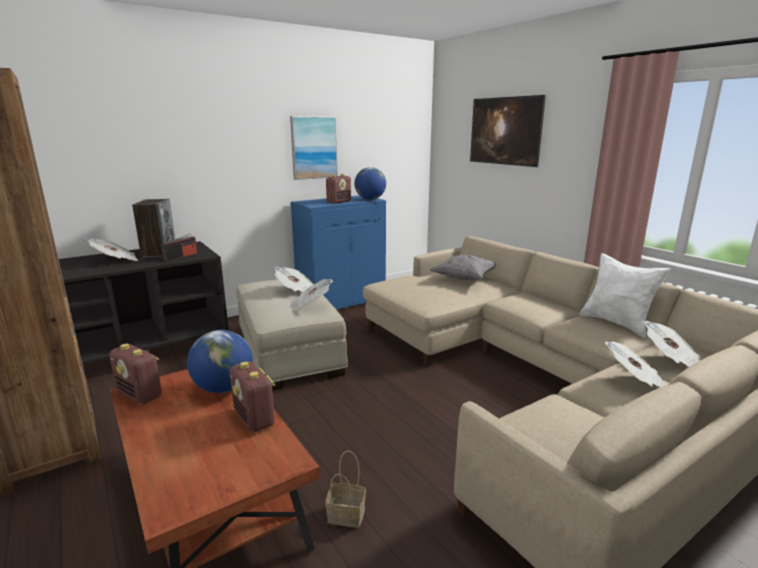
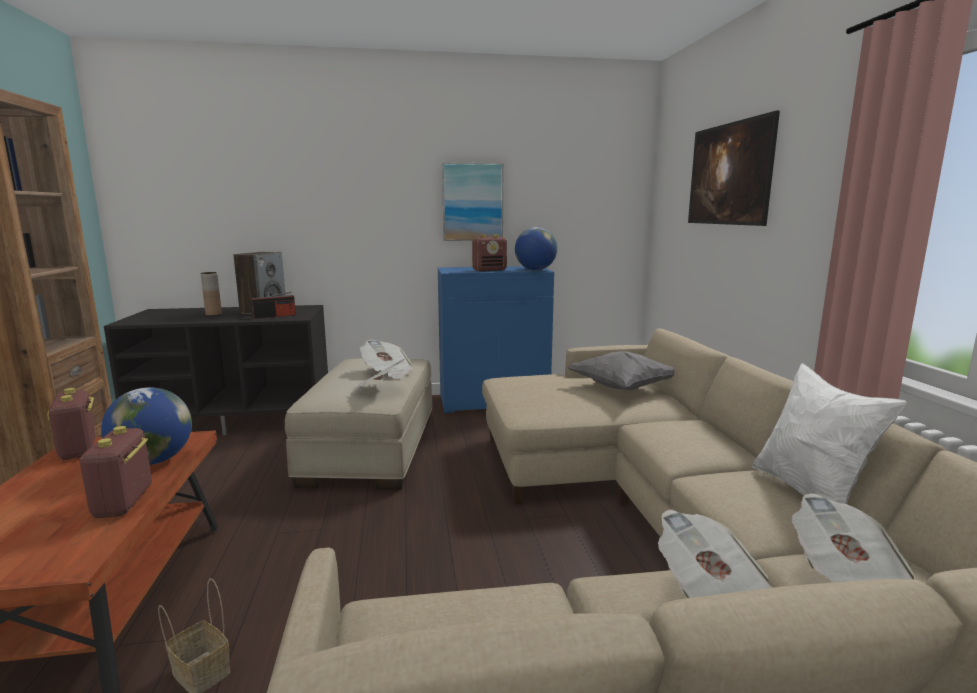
camera: 25 degrees right, 5 degrees down
newspaper [85,238,138,261] -> brown vase [200,272,222,316]

